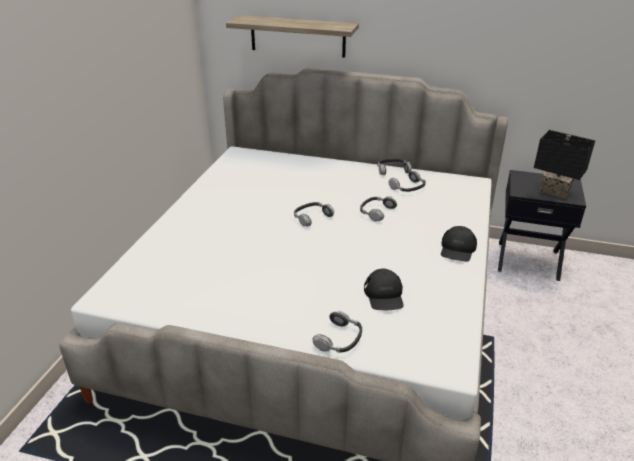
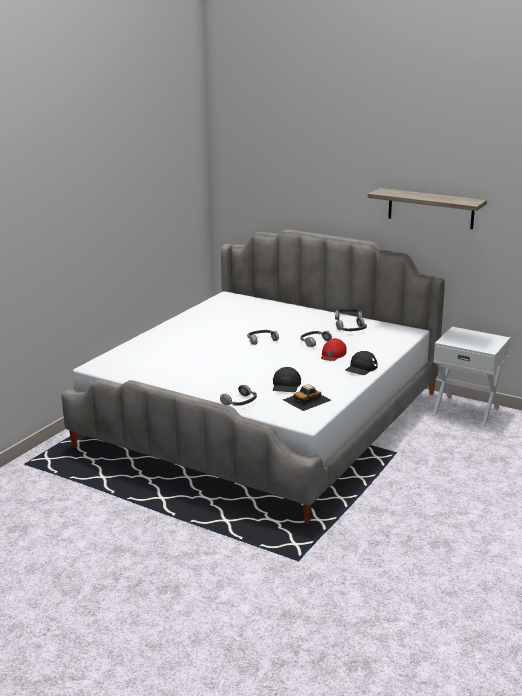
camera: 15 degrees right, 10 degrees down
shelf [226,15,359,58] -> shelf moved to [368,188,487,229]
black nightstand [498,170,586,281] -> white nightstand [433,327,510,427]
black table lamp [534,130,595,199] -> none
none -> toy car [283,385,331,411]
none -> red cap [321,338,347,361]

